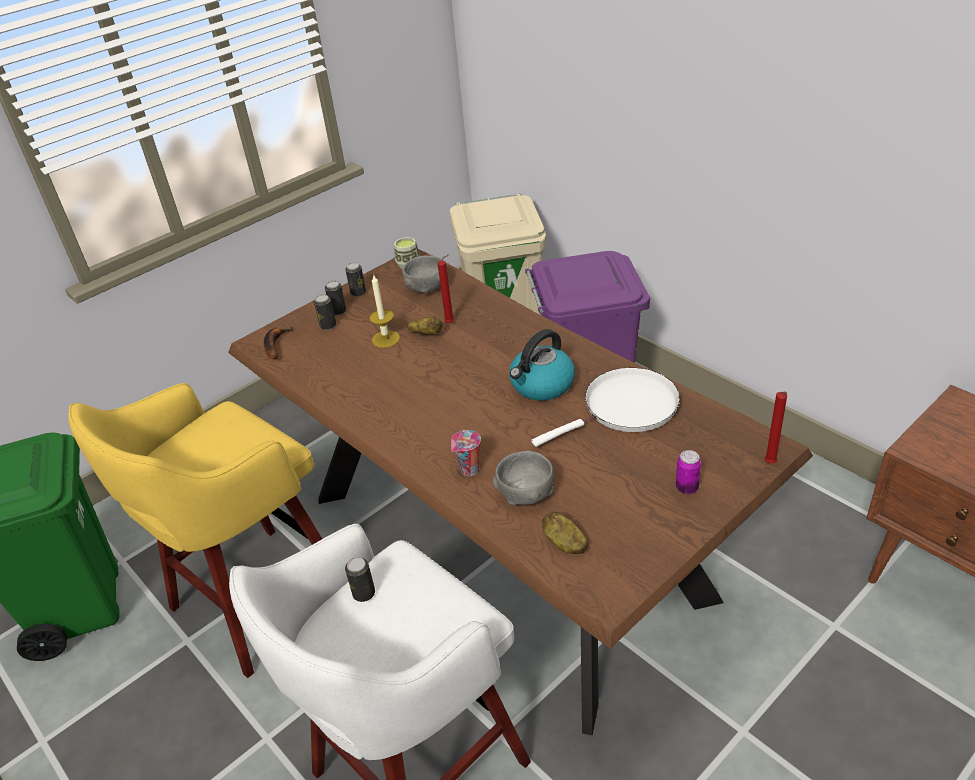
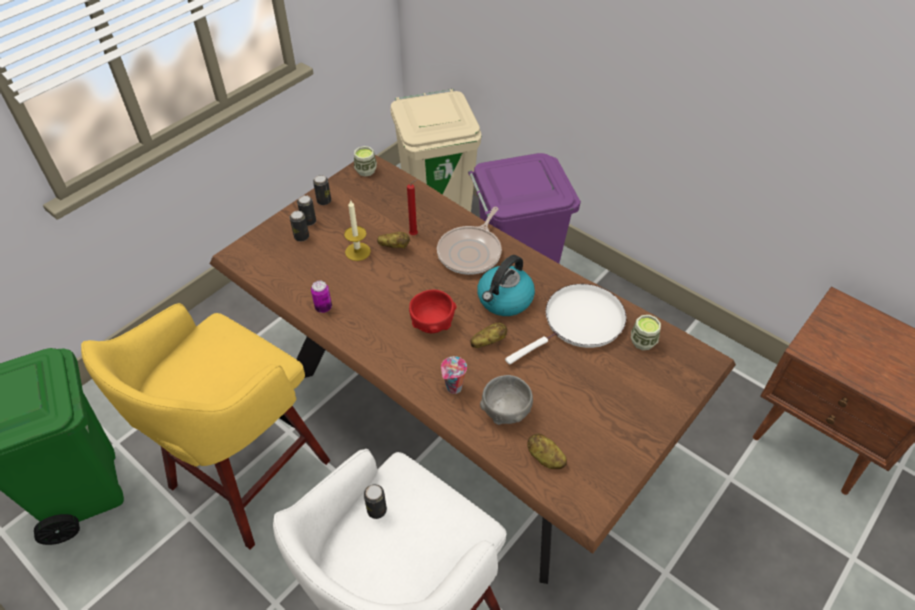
camera: 10 degrees left, 10 degrees up
banana [264,326,293,359] -> none
grey bowl [402,256,441,293] -> none
can [676,450,701,494] -> can moved to [311,281,332,313]
red candle [764,392,787,464] -> none
none -> red bowl [409,290,456,333]
none -> frying pan [437,207,502,275]
none -> potato [470,323,507,348]
none -> cup [631,315,661,350]

